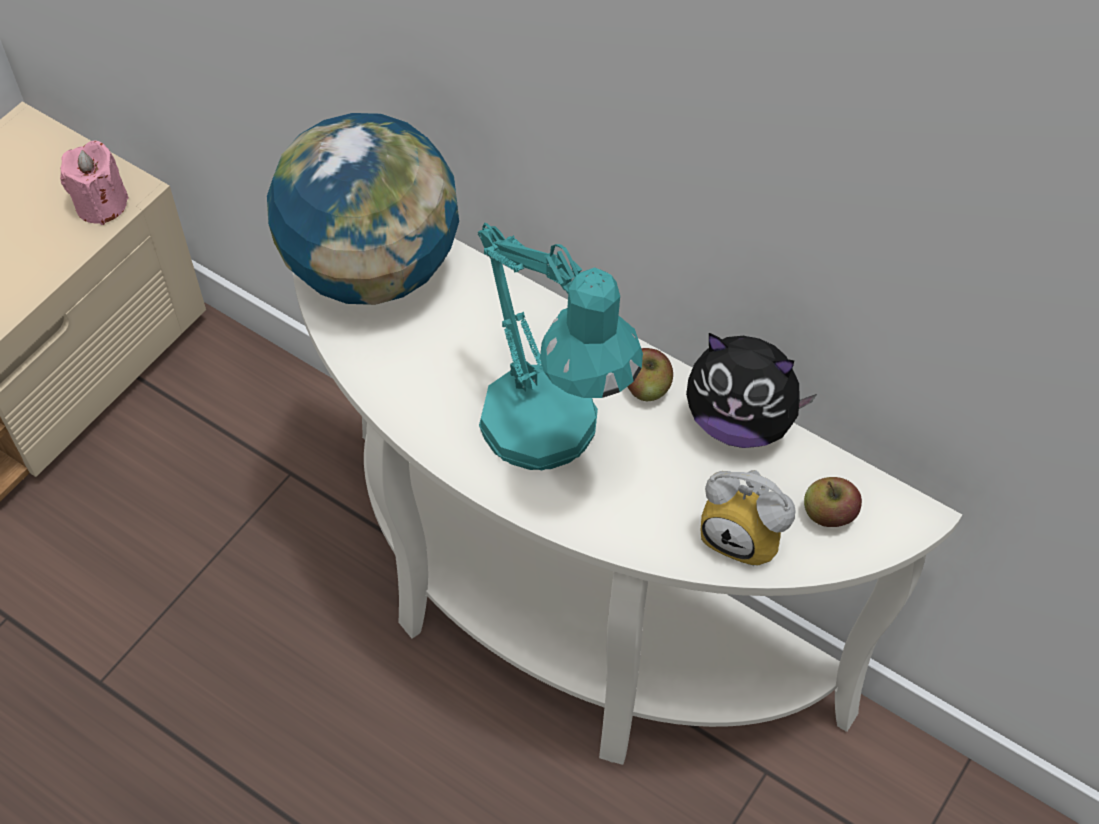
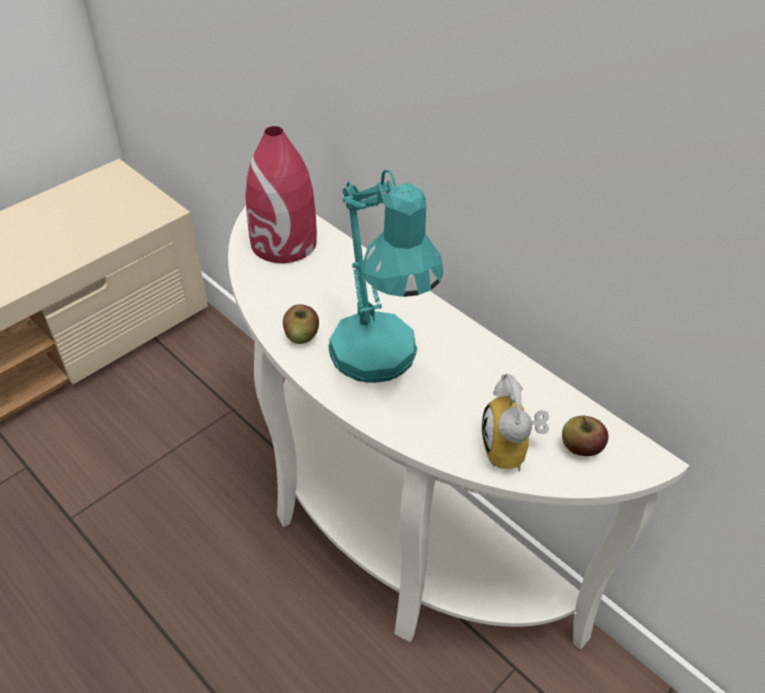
camera: 10 degrees right, 10 degrees down
pink candle [60,140,129,225] -> none
globe [267,113,459,305] -> red vase [245,126,317,263]
apple [627,348,673,401] -> apple moved to [283,304,319,344]
plush toy [686,333,817,448] -> none
alarm clock [701,470,795,567] -> alarm clock turned 45 degrees clockwise [482,374,549,472]

